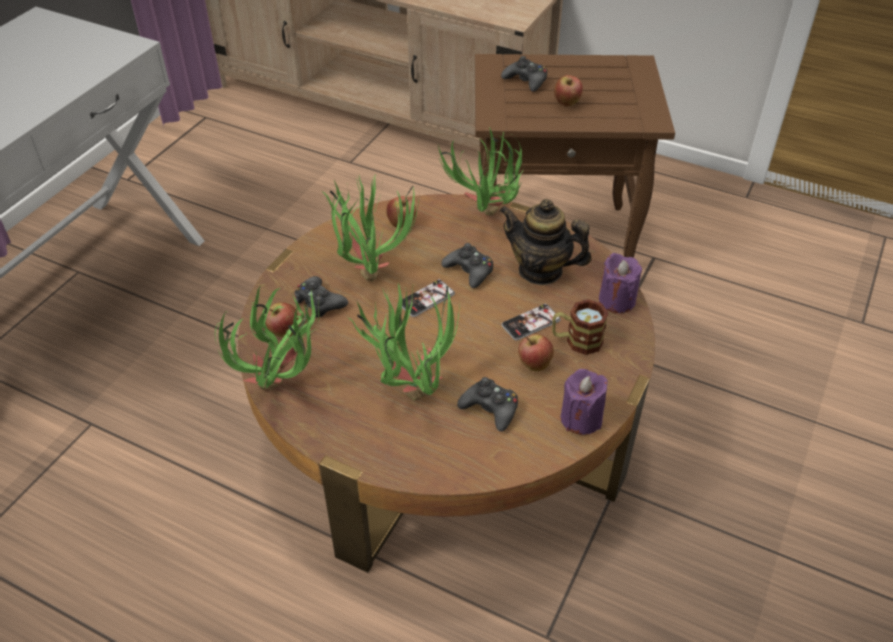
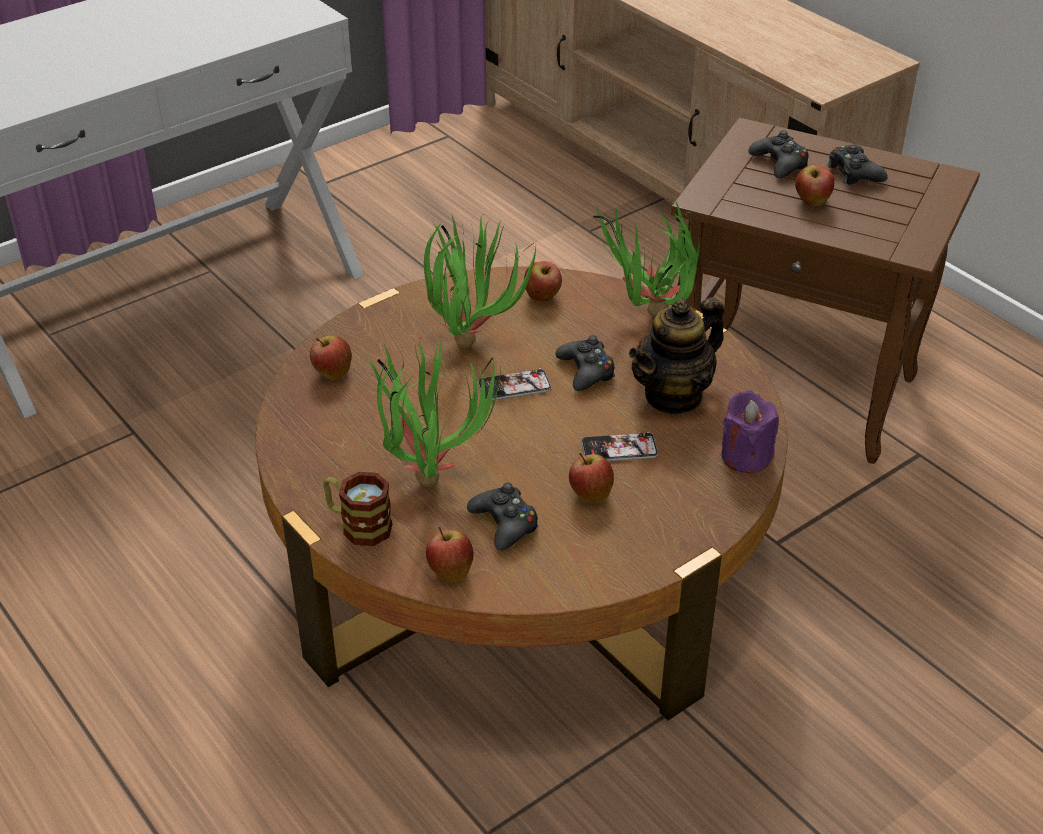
camera: 25 degrees right, 5 degrees down
potted plant [215,287,319,390] -> none
black game controller [294,276,348,318] -> black game controller moved to [827,144,888,185]
teapot [499,199,592,285] -> teapot turned 90 degrees counterclockwise [629,297,724,415]
mug [552,299,609,355] -> mug moved to [323,472,392,546]
purple candle [561,369,608,435] -> none
none -> apple [426,527,473,581]

